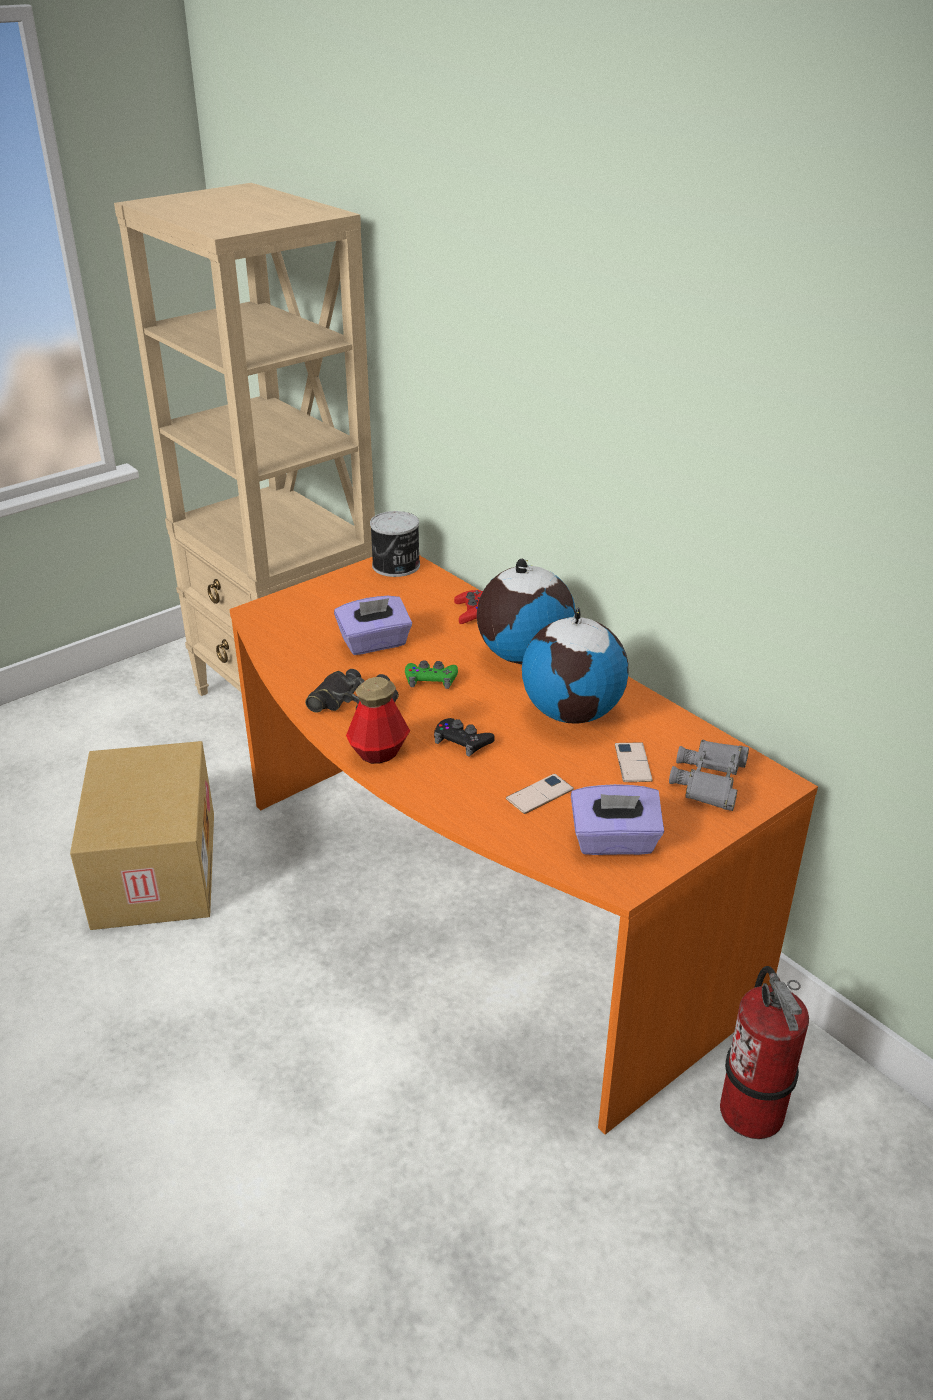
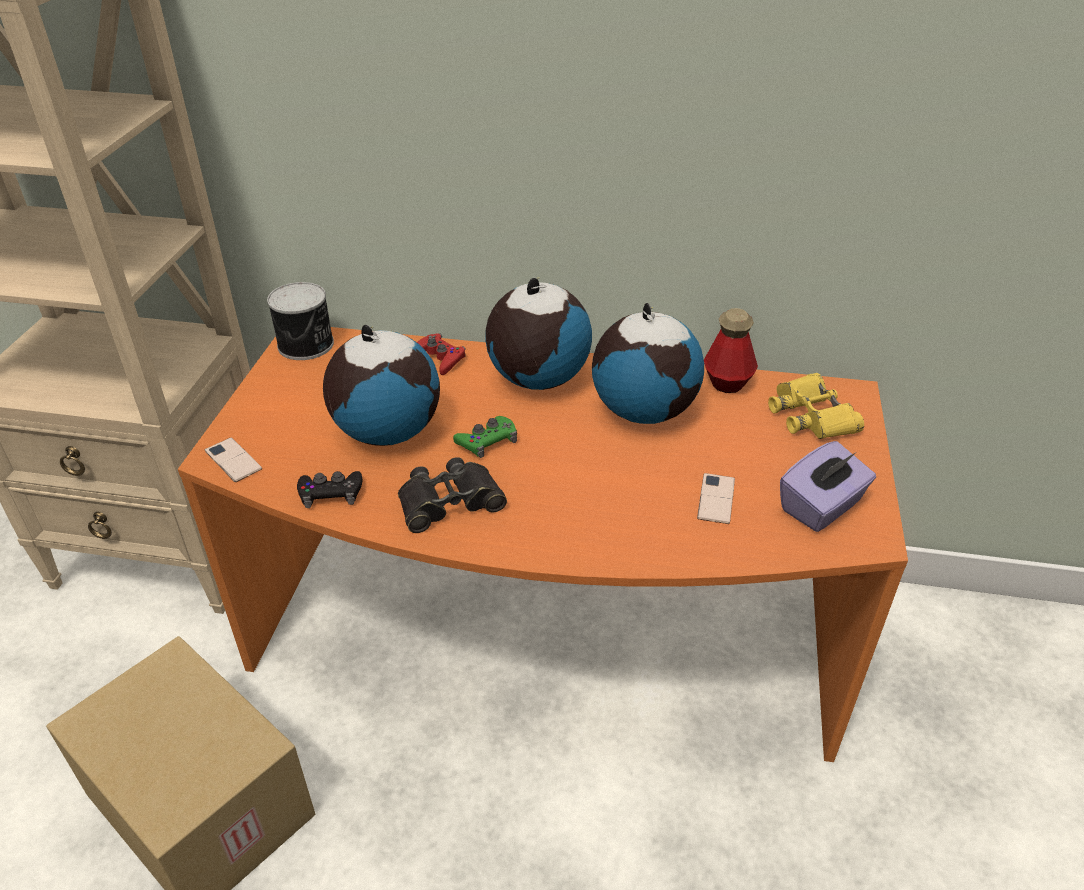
camera: 40 degrees left, 5 degrees up
purple tissue box [334,596,412,655] -> globe [323,325,440,446]
bottle [346,677,410,764] -> bottle moved to [704,308,758,393]
black game controller [434,718,495,757] -> black game controller moved to [297,471,363,508]
phone [615,742,653,782] -> phone moved to [205,437,262,482]
grey binoculars [669,740,749,811] -> yellow binoculars [768,373,864,439]
fire extinguisher [720,966,809,1139] -> none

